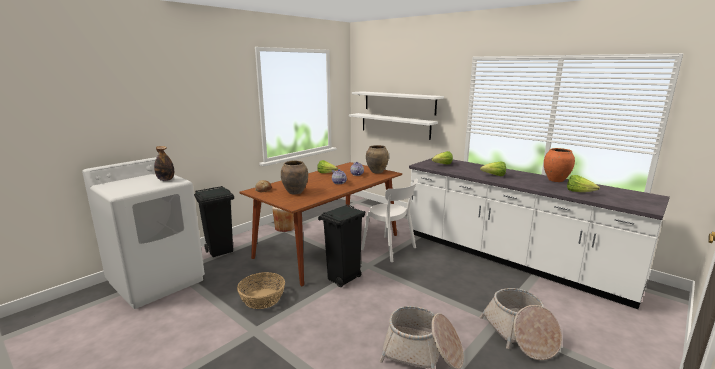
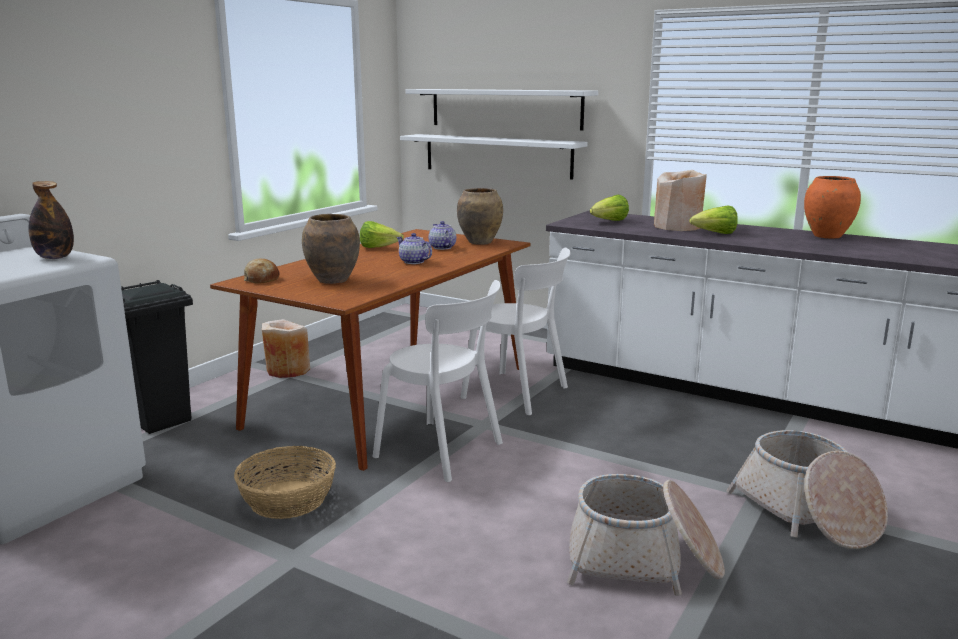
camera: 10 degrees left, 0 degrees up
black trash can [318,204,366,287] -> white chair [373,280,503,482]
lettuce [567,175,600,192] -> none
none -> beige vase [654,170,707,231]

